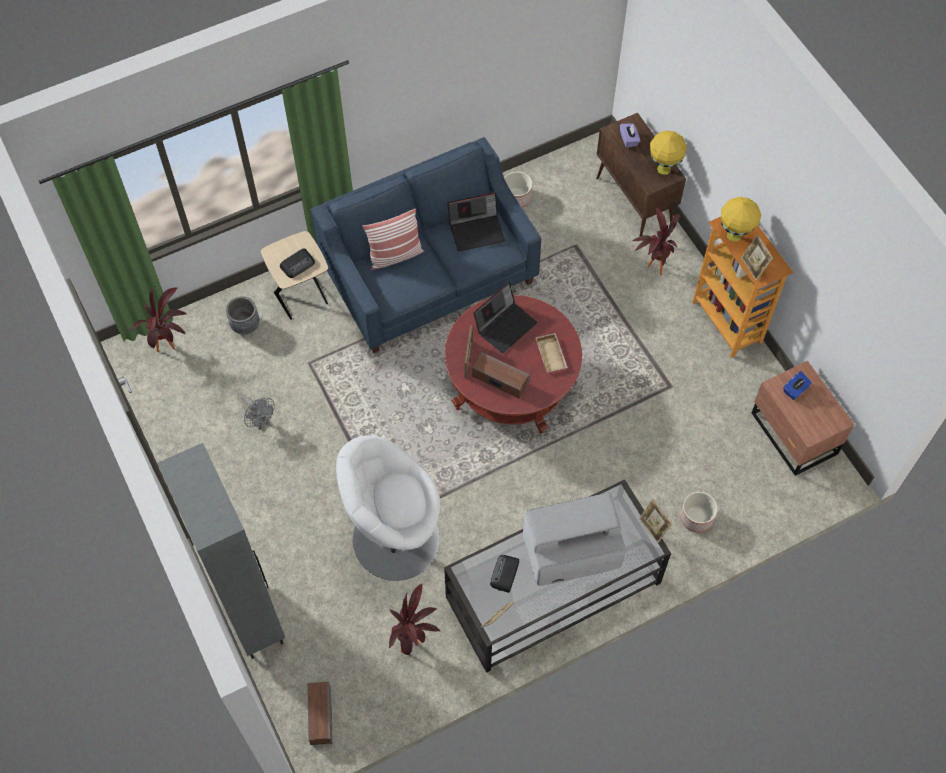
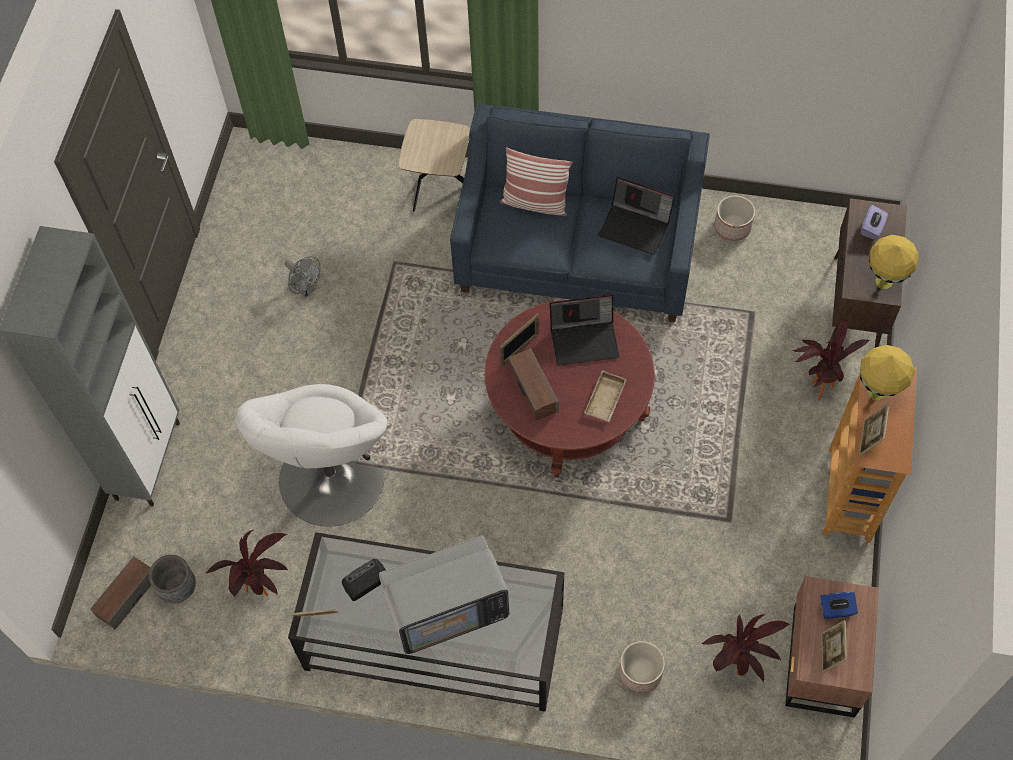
camera: 40 degrees right, 0 degrees up
potted plant [130,286,188,352] -> potted plant moved to [702,614,790,683]
grey planter [226,296,259,334] -> grey planter moved to [149,555,196,604]
grey fan [244,397,275,430] -> grey fan turned 45 degrees counterclockwise [285,256,320,298]
radio [280,248,315,278] -> none
white armchair [336,436,440,581] -> white armchair turned 105 degrees counterclockwise [235,384,388,527]
television [523,493,626,586] -> television turned 135 degrees clockwise [379,536,509,654]
picture frame [639,499,673,543] -> picture frame moved to [821,620,847,672]

